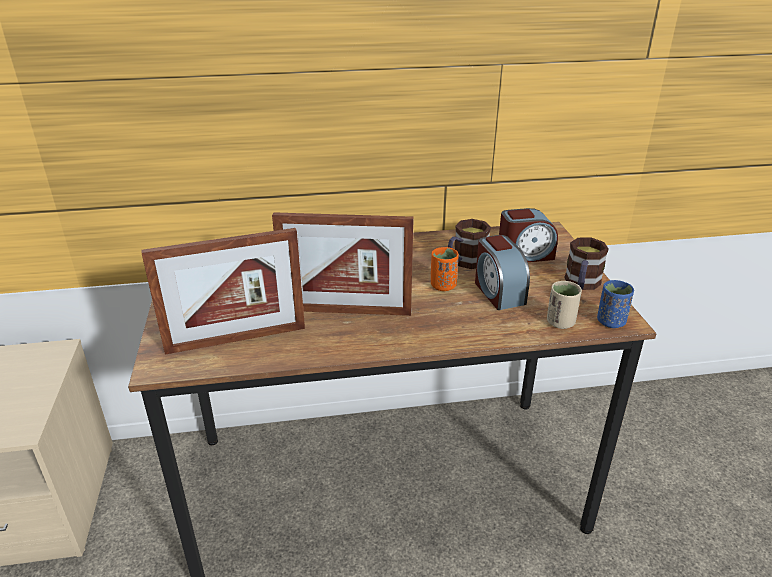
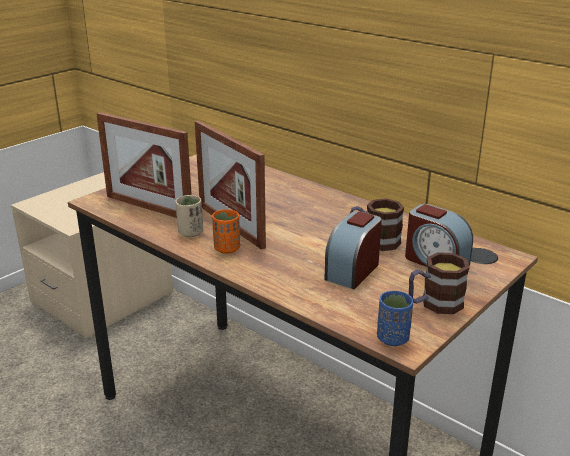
camera: 50 degrees right, 5 degrees down
orange cup [431,247,459,291] -> orange cup moved to [212,209,240,254]
beige cup [547,281,582,329] -> beige cup moved to [175,195,203,237]

